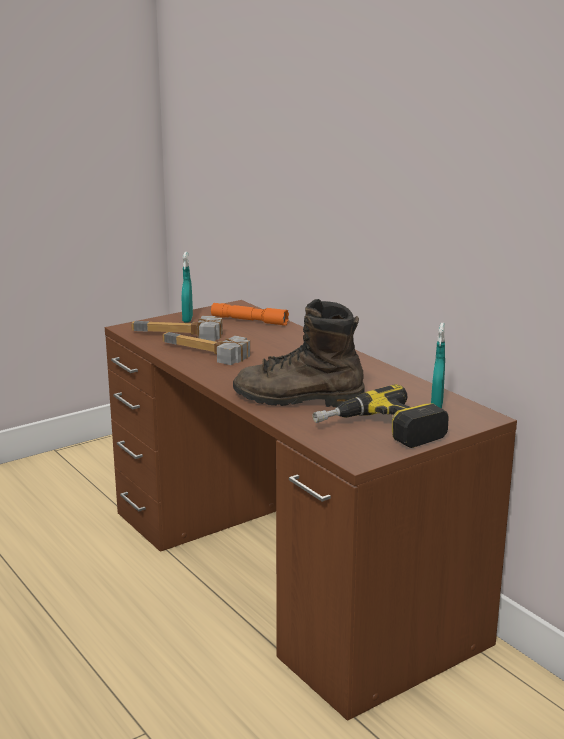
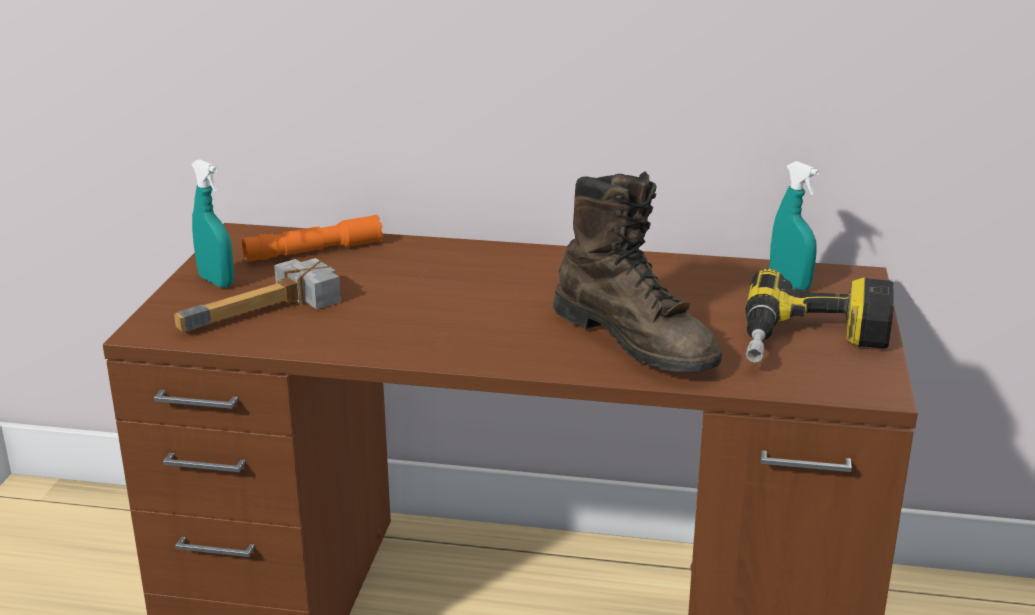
camera: 45 degrees left, 5 degrees up
hammer [162,332,250,365] -> none
brown boot [233,299,365,407] -> brown boot turned 90 degrees counterclockwise [553,171,722,373]

